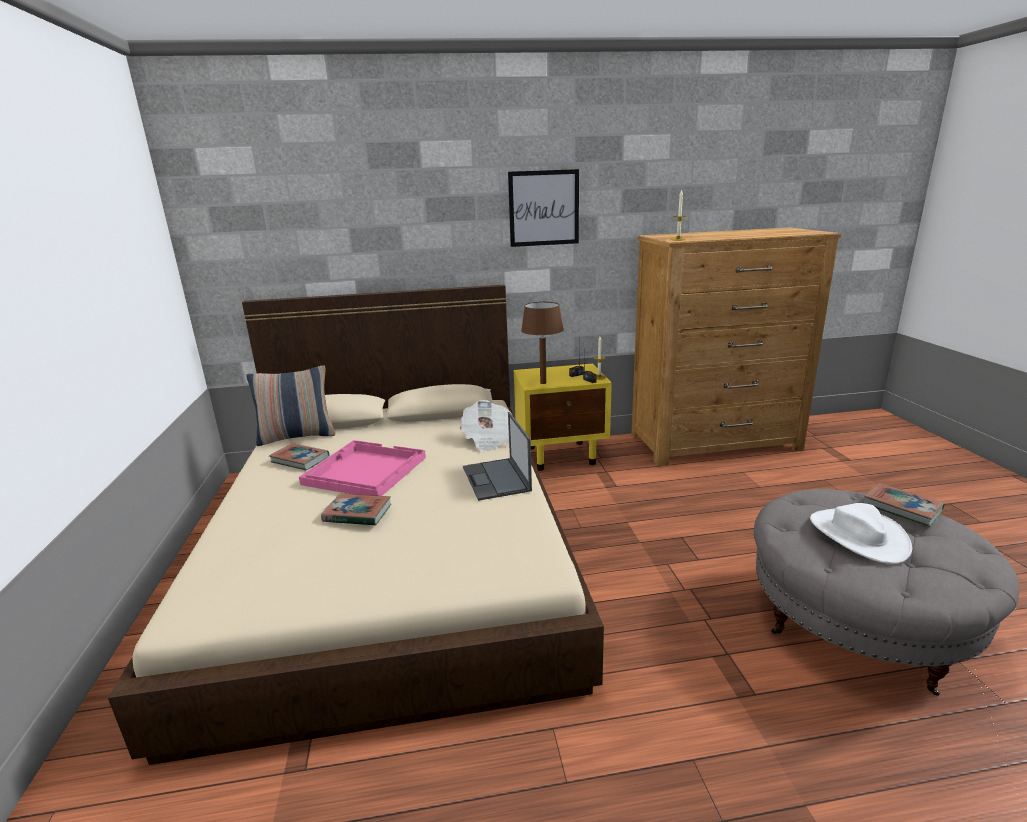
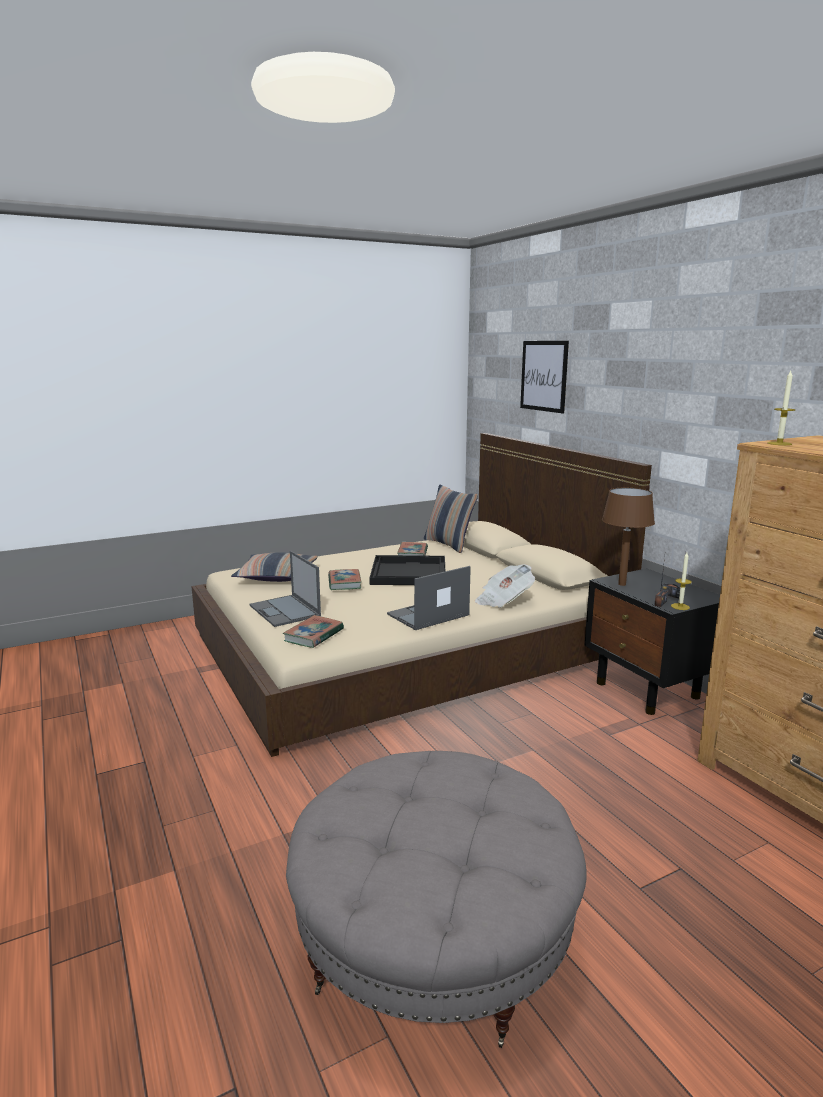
camera: 70 degrees right, 5 degrees down
pink tray [299,440,426,496] -> black tray [369,555,446,585]
picture [508,169,579,247] -> picture moved to [520,341,569,413]
yellow nightstand [513,364,612,471] -> black nightstand [584,568,720,715]
white hat [810,503,912,564] -> none
book [864,483,945,527] -> book moved to [283,615,344,648]
none -> pillow [231,552,318,582]
none -> laptop [249,551,321,627]

